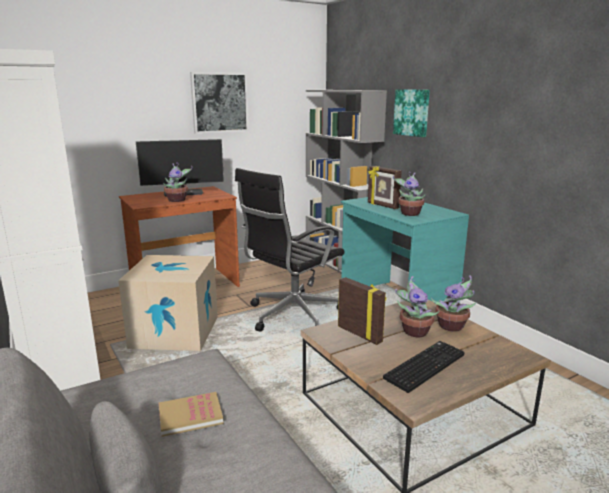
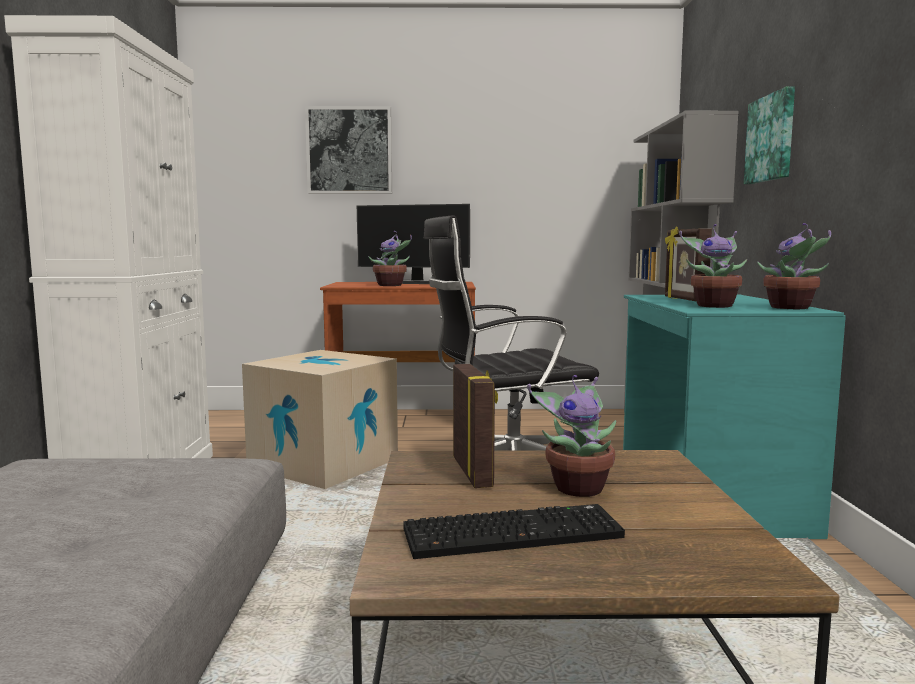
camera: 30 degrees right, 10 degrees down
book [159,392,224,437] -> none
picture [190,72,249,134] -> picture moved to [305,106,392,194]
potted plant [431,275,477,332] -> potted plant moved to [757,223,831,309]

